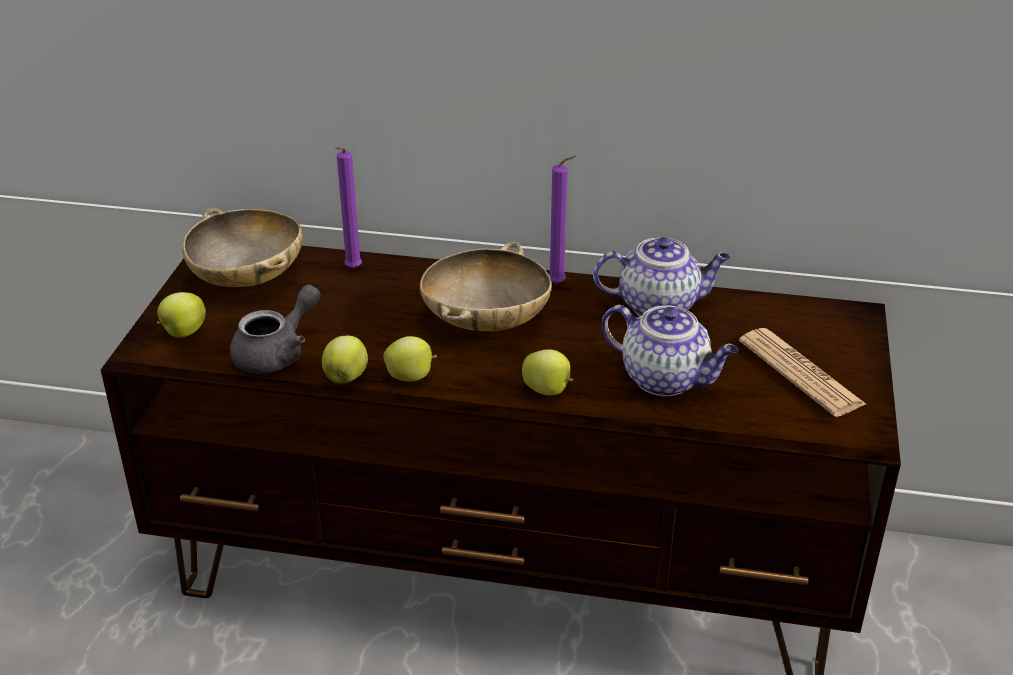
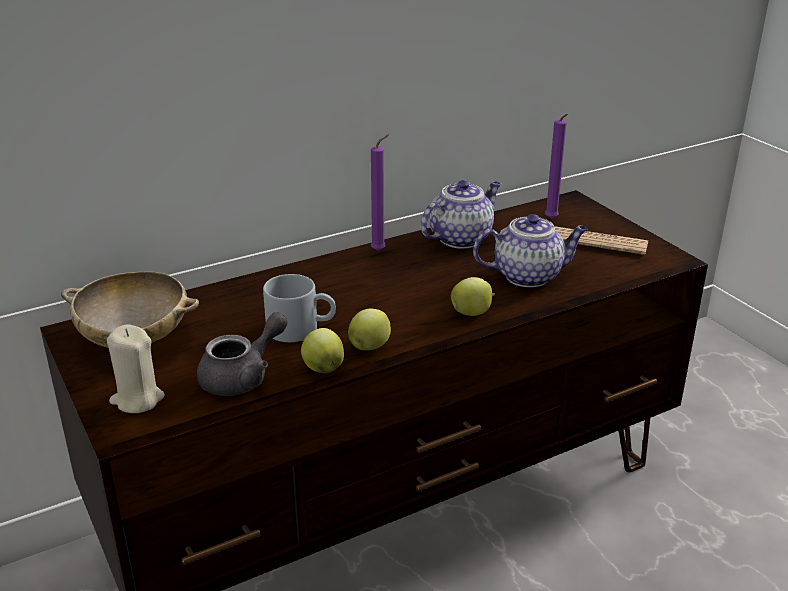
camera: 40 degrees left, 5 degrees down
apple [157,292,206,337] -> beige candle [107,325,165,413]
grey teapot [230,284,320,373] -> grey teapot turned 45 degrees clockwise [197,312,288,396]
purple candle [335,147,362,269] -> purple candle moved to [545,114,568,219]
beige bowl [420,242,552,331] -> none
none -> grey mug [263,274,336,342]

